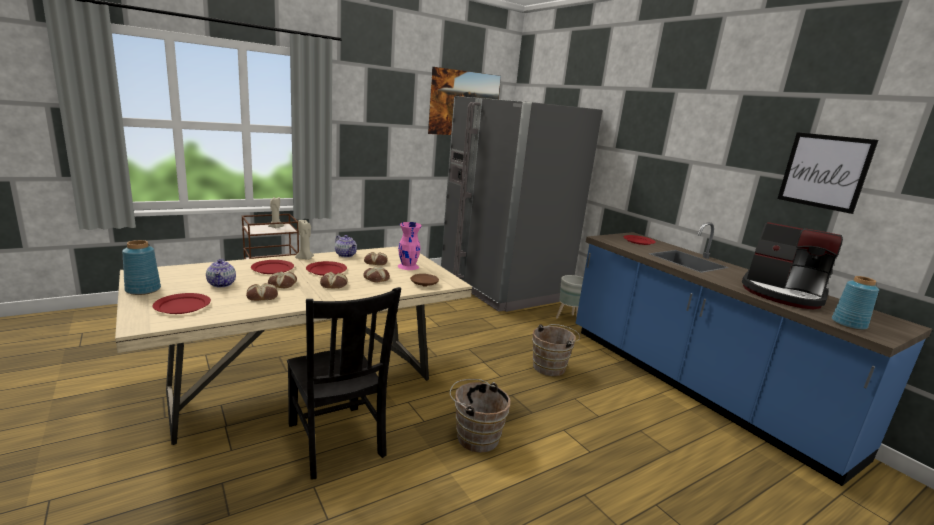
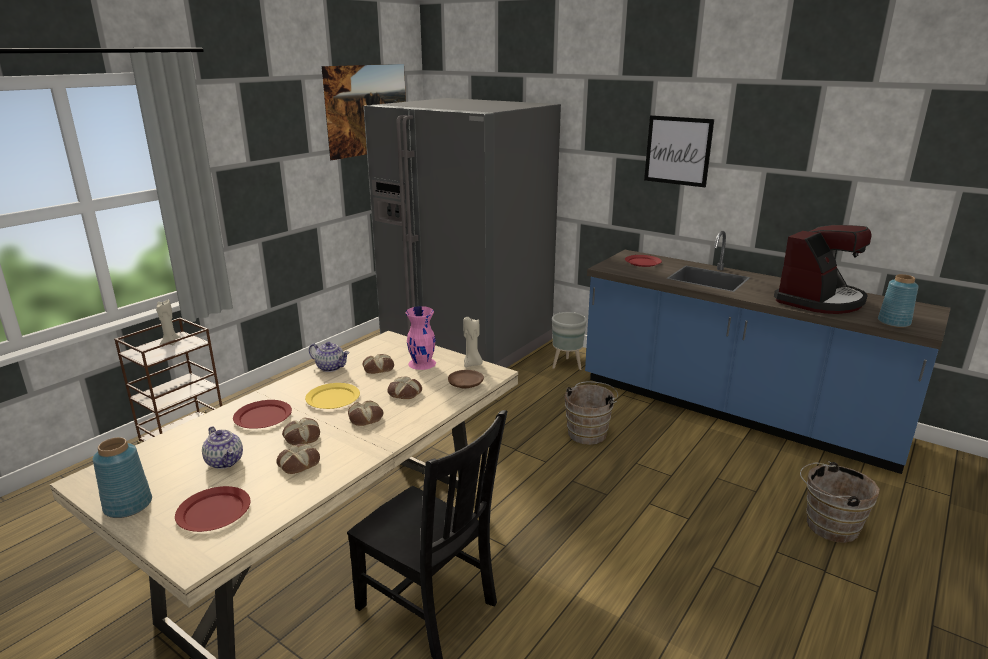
camera: 20 degrees left, 5 degrees up
beige candle [295,220,314,260] -> beige candle moved to [463,317,483,367]
red plate [306,261,347,276] -> yellow plate [305,383,360,409]
brown bucket [450,379,510,453] -> brown bucket moved to [800,461,880,543]
coffee machine [742,222,843,310] -> coffee machine turned 60 degrees counterclockwise [774,225,872,314]
picture [777,132,879,214] -> picture moved to [644,115,714,187]

